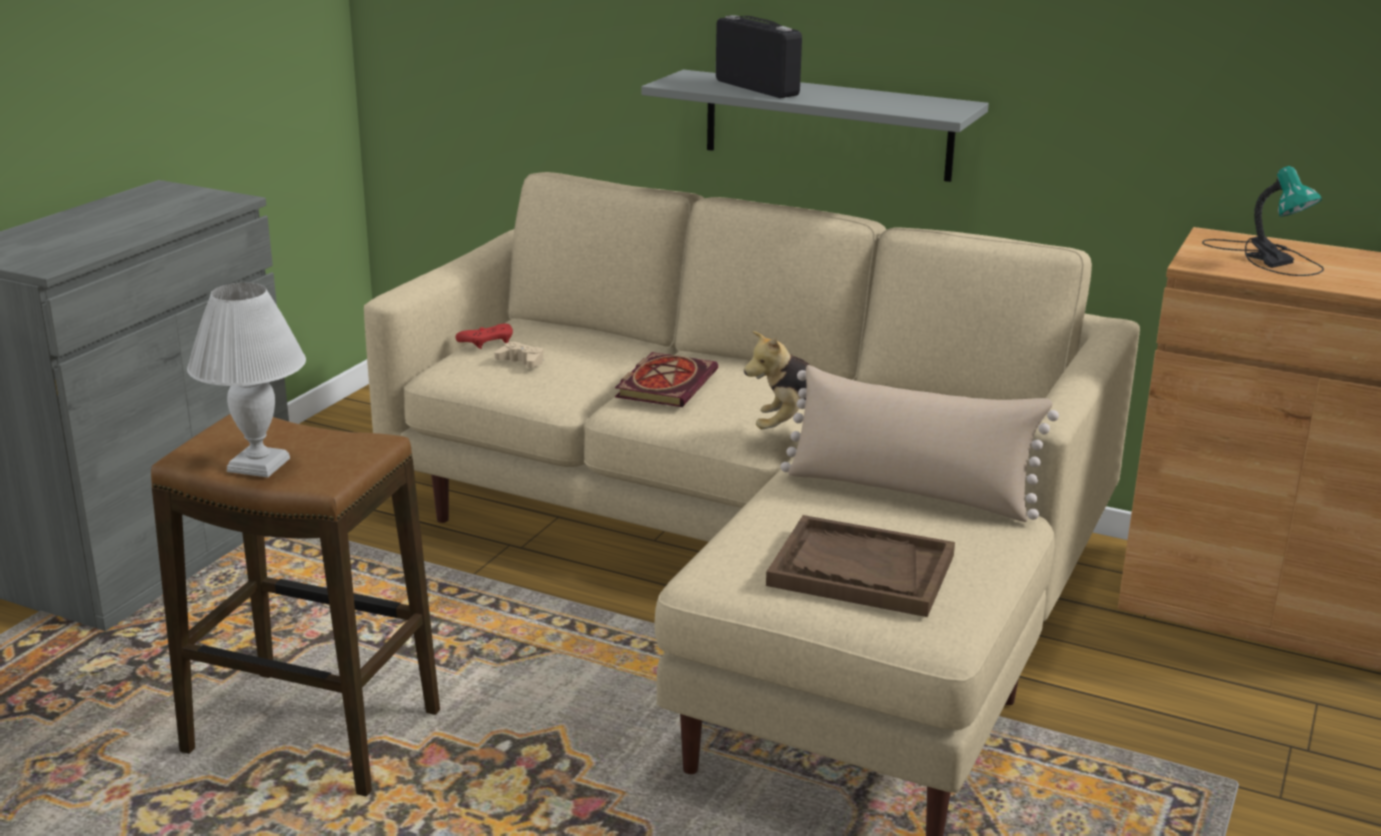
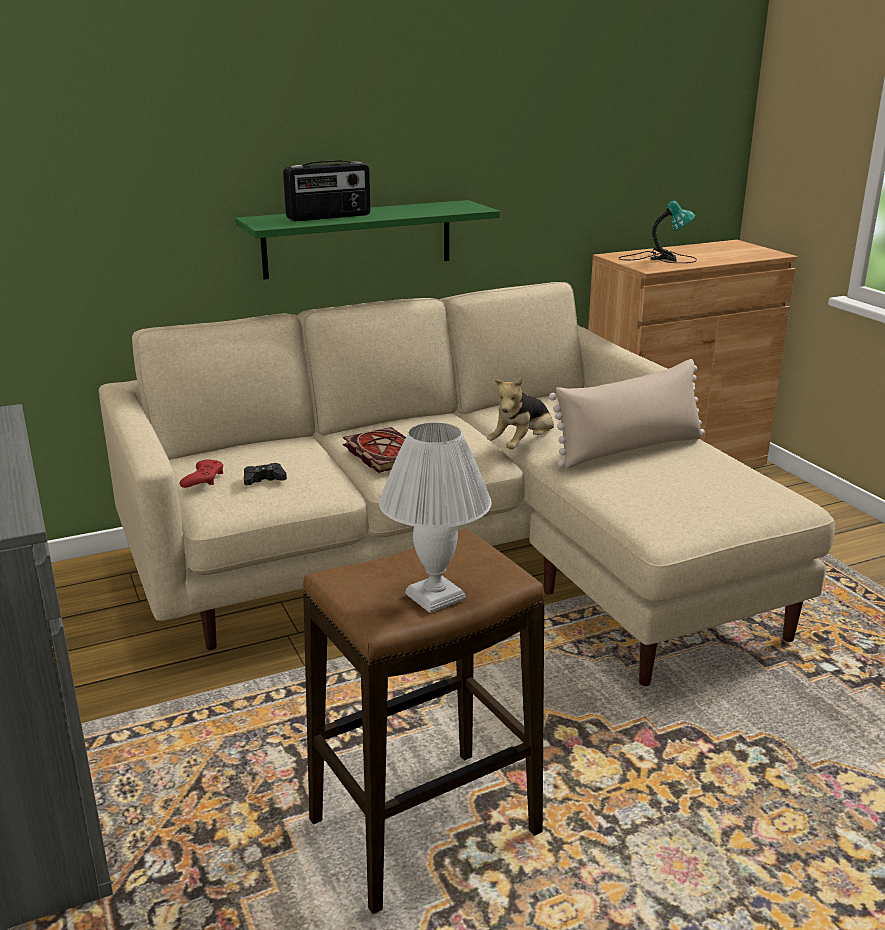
camera: 50 degrees left, 0 degrees up
beige game controller [494,342,544,368] -> black game controller [244,463,287,485]
grey shelf [642,69,989,182] -> green shelf [235,200,500,279]
radio [716,15,802,98] -> radio turned 150 degrees clockwise [283,160,371,221]
brown tray [766,515,955,617] -> none

